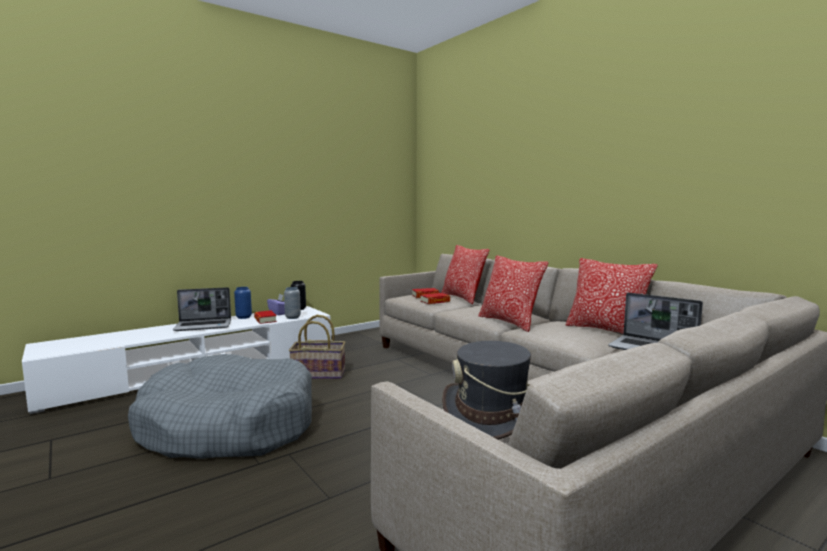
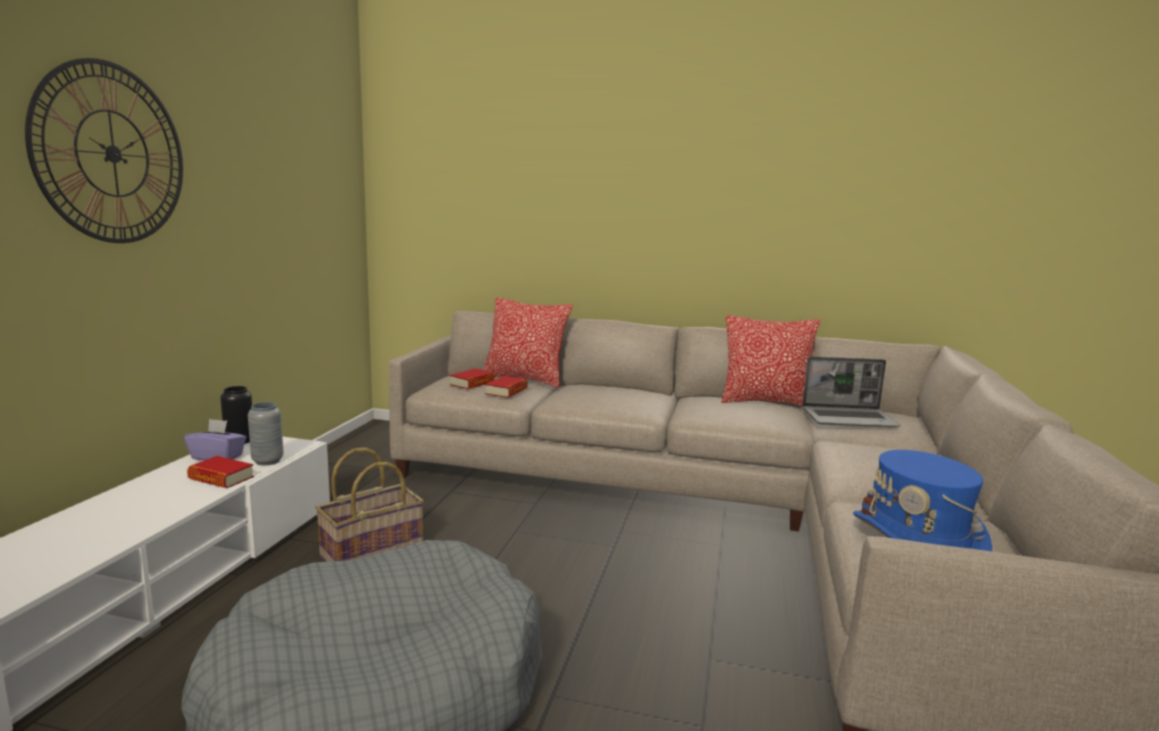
camera: 40 degrees left, 5 degrees up
laptop [173,287,231,331] -> none
blue vase [234,287,252,319] -> none
grey hat [442,341,531,440] -> blue hat [853,450,992,551]
pillow [478,255,549,332] -> none
none -> wall clock [25,58,183,243]

